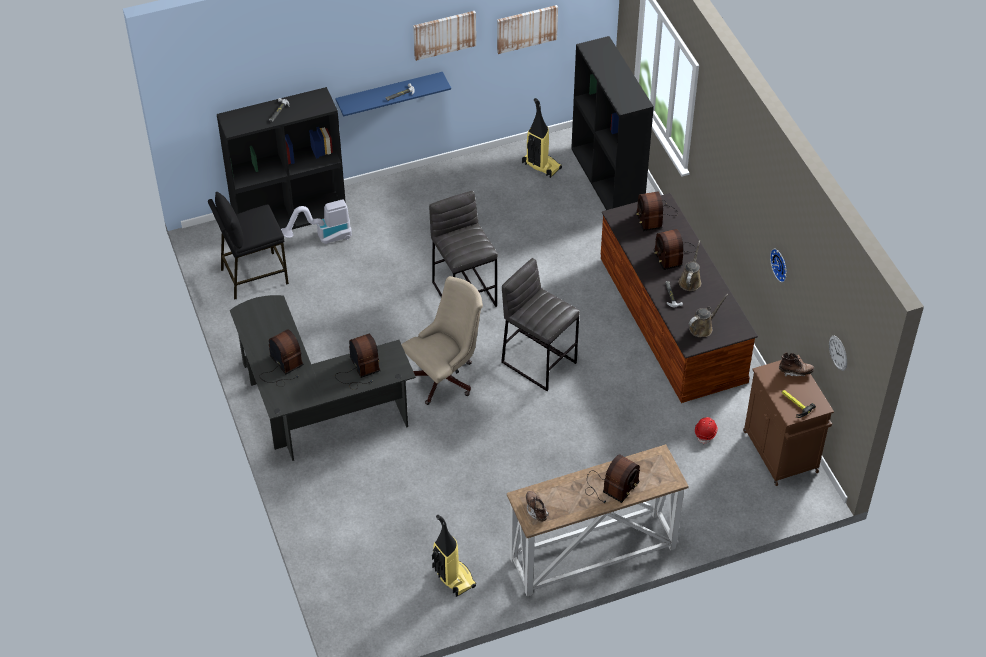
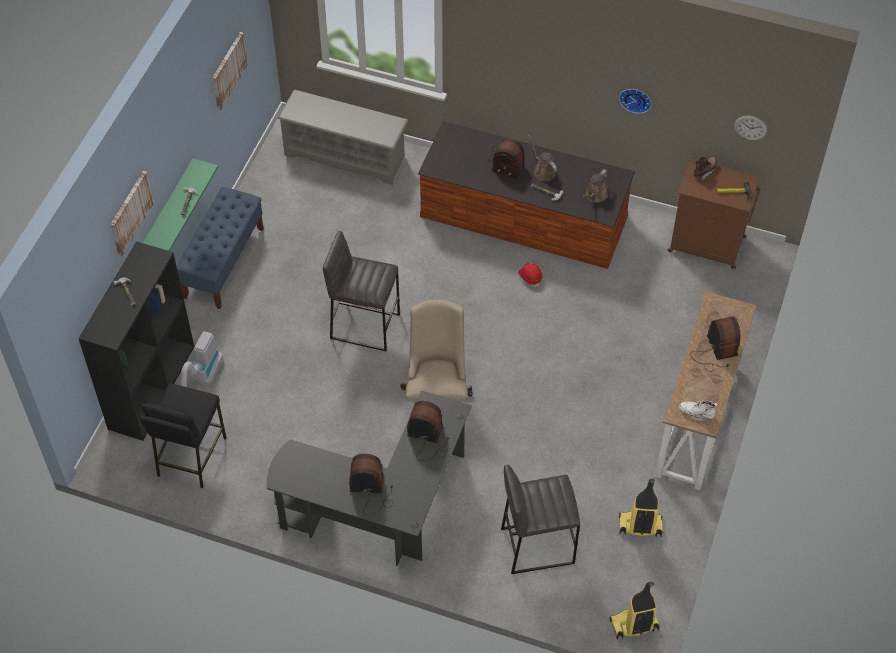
camera: 50 degrees left, 5 degrees up
blue shelf [335,72,451,117] -> green shelf [143,158,218,251]
picture [413,11,476,61] -> picture moved to [110,171,154,256]
grey stool [501,258,580,391] -> grey stool moved to [501,465,580,574]
vacuum cleaner [522,98,562,178] -> vacuum cleaner moved to [609,582,660,640]
brown boot [526,491,549,522] -> white boot [679,401,718,421]
black bookcase [571,36,654,210] -> grey shoe rack [277,90,408,185]
radio [636,192,678,231] -> none
brown watering can [689,294,729,337] -> brown watering can turned 150 degrees counterclockwise [583,169,608,203]
red hard hat [695,417,718,444] -> red hard hat moved to [518,263,543,287]
none -> blue bench [177,187,264,309]

